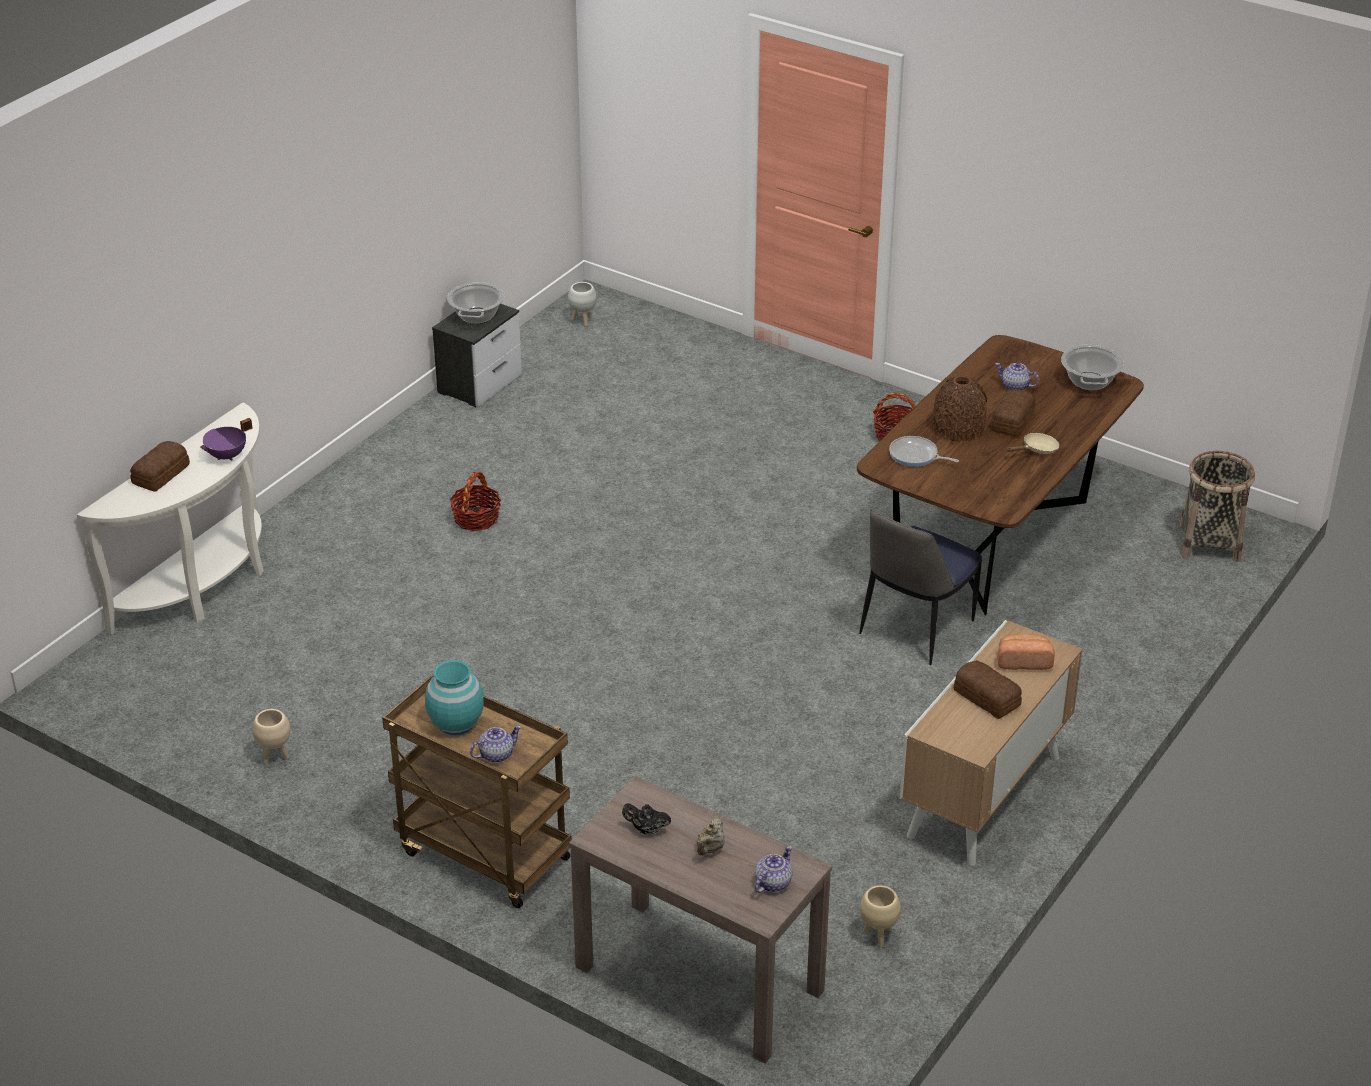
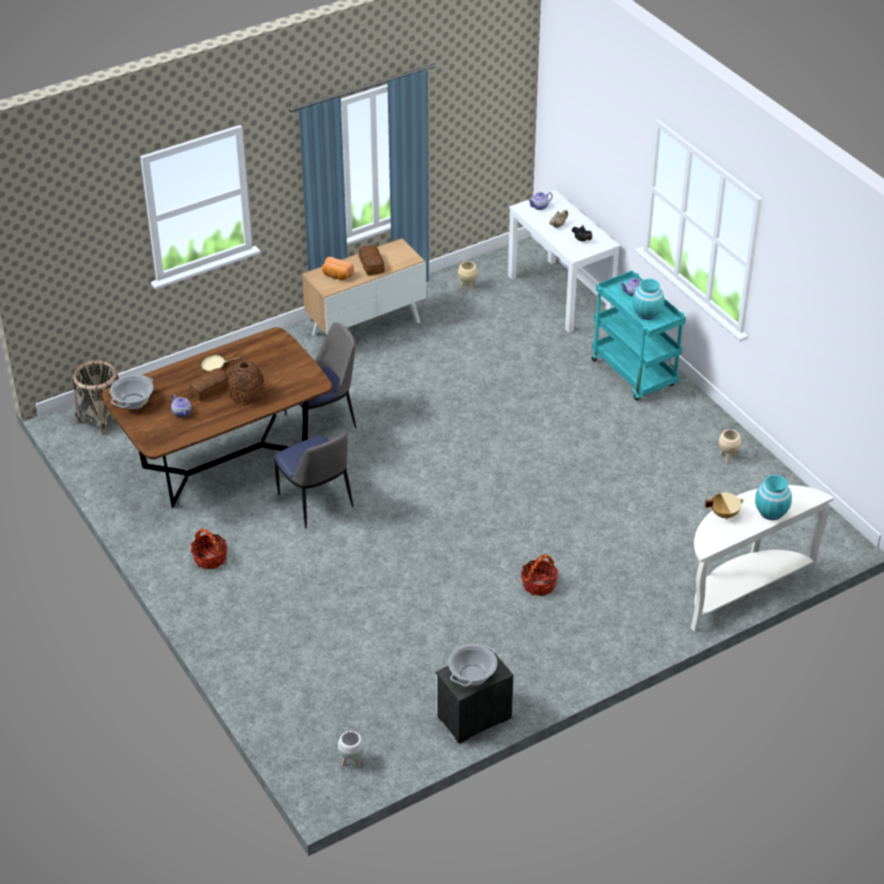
camera: 155 degrees left, 5 degrees up
bread [130,441,190,492] -> turquoise vase [755,475,792,520]
purple cooking pot [200,418,253,461] -> beige cooking pot [705,493,744,519]
brown cart [382,673,572,908] -> turquoise cart [592,271,686,401]
brown console table [569,776,832,1063] -> white console table [508,190,620,333]
frying pan [889,436,959,467] -> none
none -> chair [274,432,353,528]

